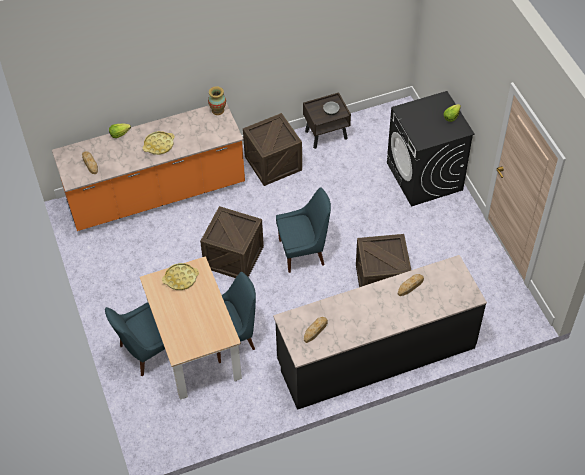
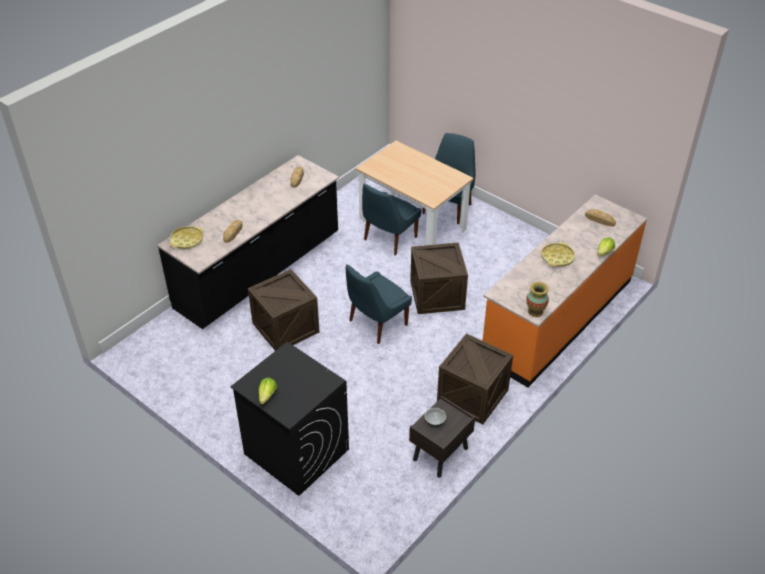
camera: 150 degrees right, 10 degrees down
yellow tray [162,263,199,290] -> yellow tray moved to [170,226,203,249]

